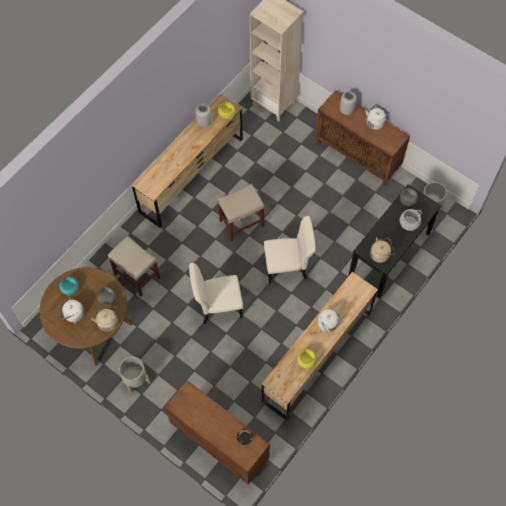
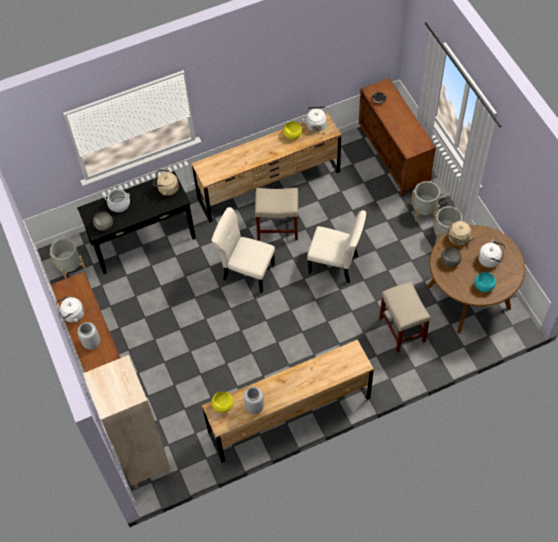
camera: 150 degrees left, 5 degrees down
beige stool [217,184,264,241] -> beige stool moved to [255,188,298,241]
white kettle [318,309,343,332] -> white kettle moved to [302,106,327,132]
none -> grey planter [411,181,440,222]

